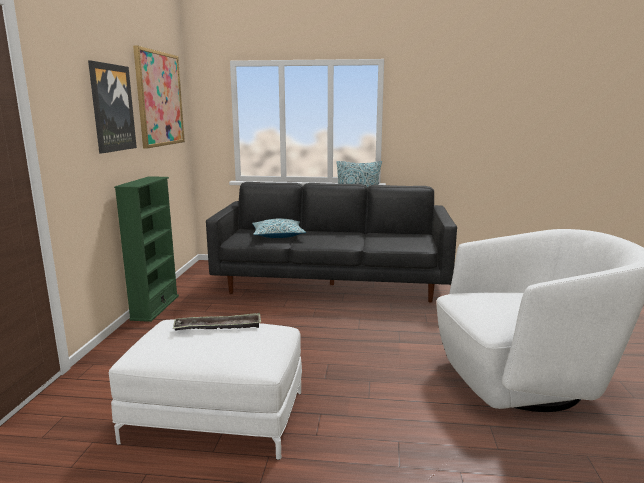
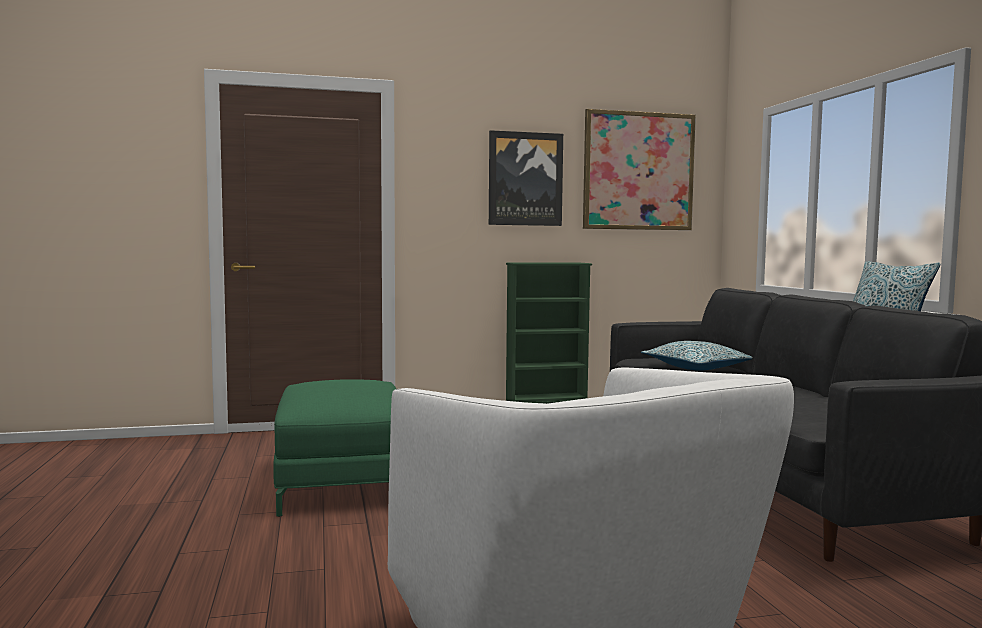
camera: 70 degrees right, 10 degrees down
white ottoman [109,319,302,460] -> green ottoman [274,379,396,517]
tray [173,313,261,331] -> none

